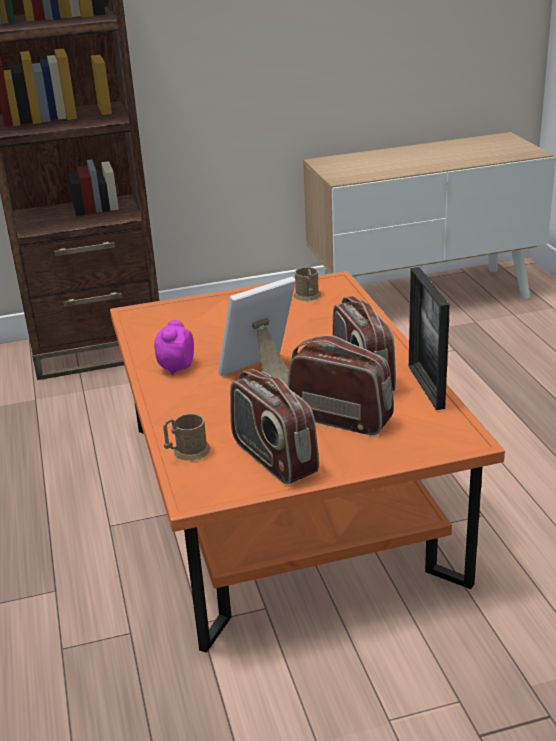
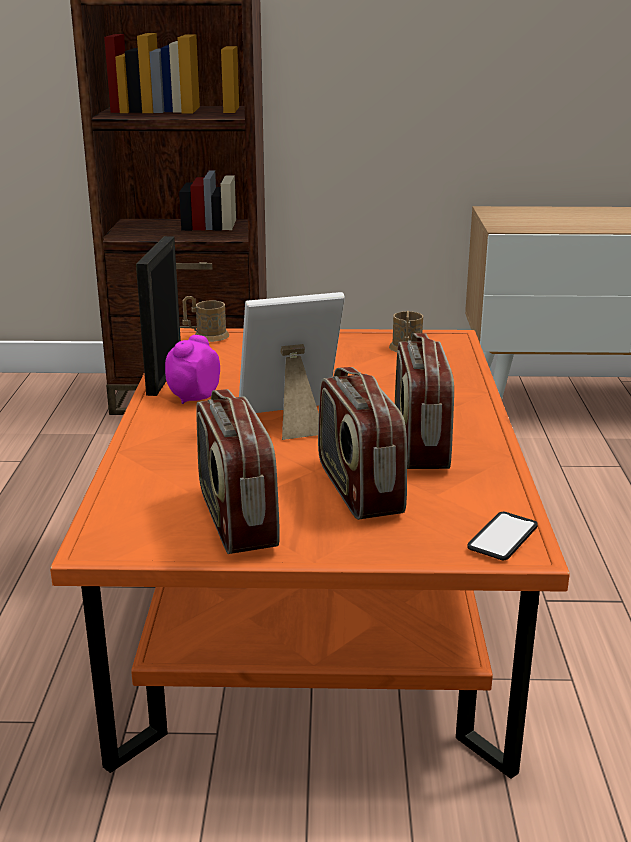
camera: 15 degrees right, 5 degrees down
brown mug [163,414,211,461] -> brown mug moved to [182,296,229,342]
radio [287,335,394,435] -> radio turned 150 degrees counterclockwise [318,367,407,520]
picture frame [409,267,450,410] -> picture frame moved to [136,236,181,396]
none -> phone [467,512,538,560]

